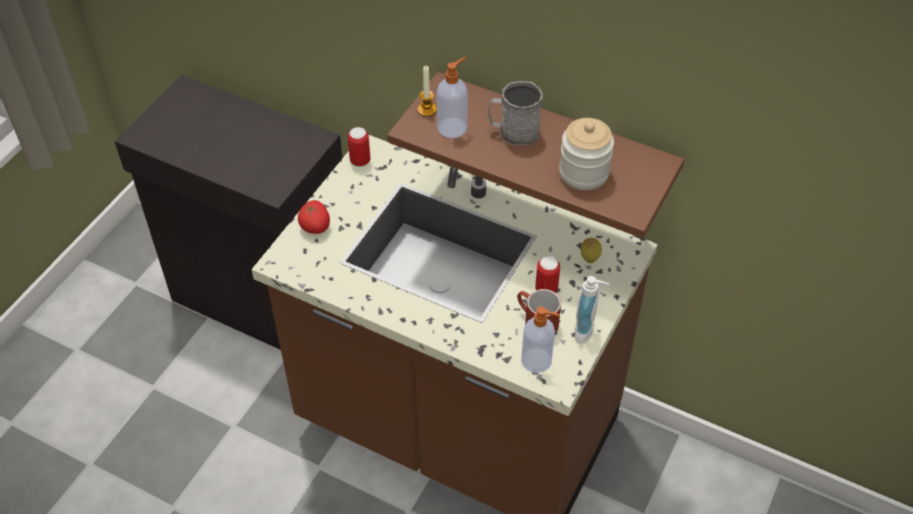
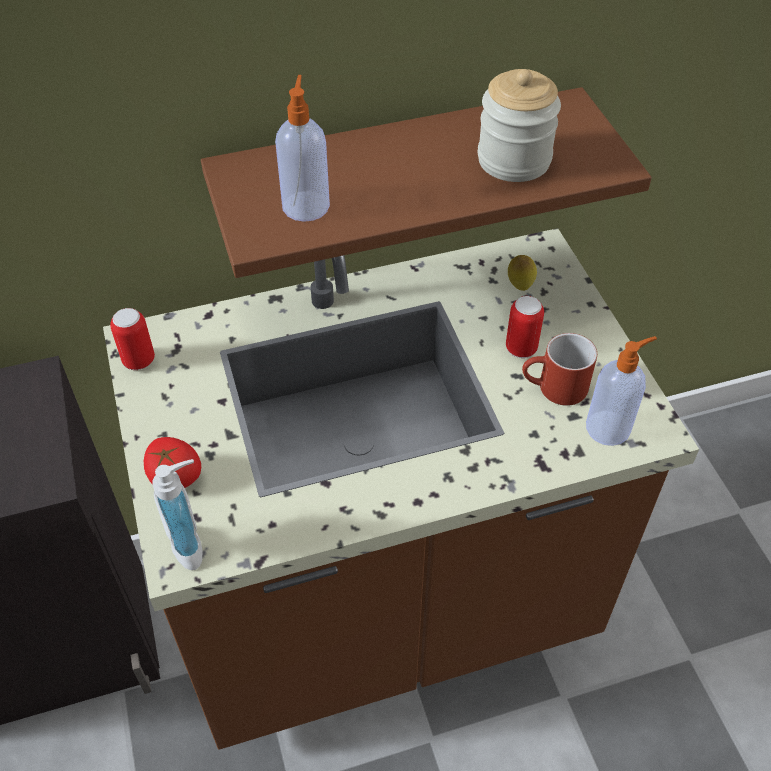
camera: 45 degrees left, 0 degrees up
candle [417,66,437,116] -> none
grey mug [488,81,543,145] -> none
soap dispenser [575,276,609,344] -> soap dispenser moved to [152,459,203,570]

